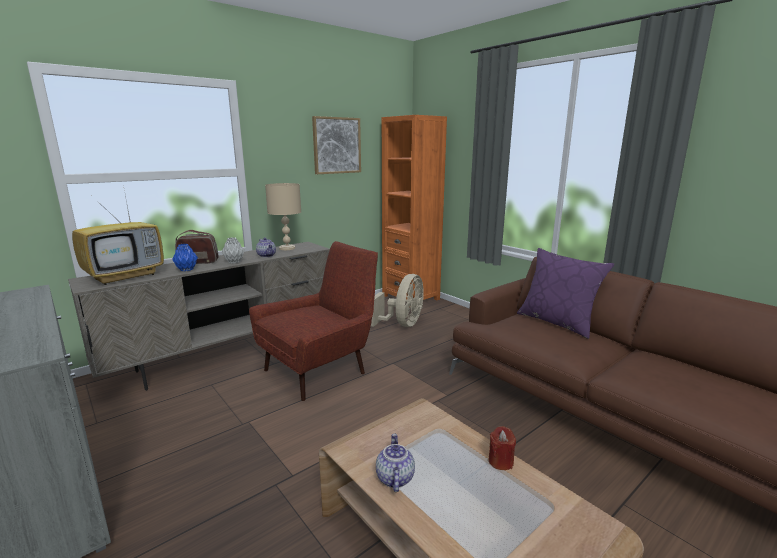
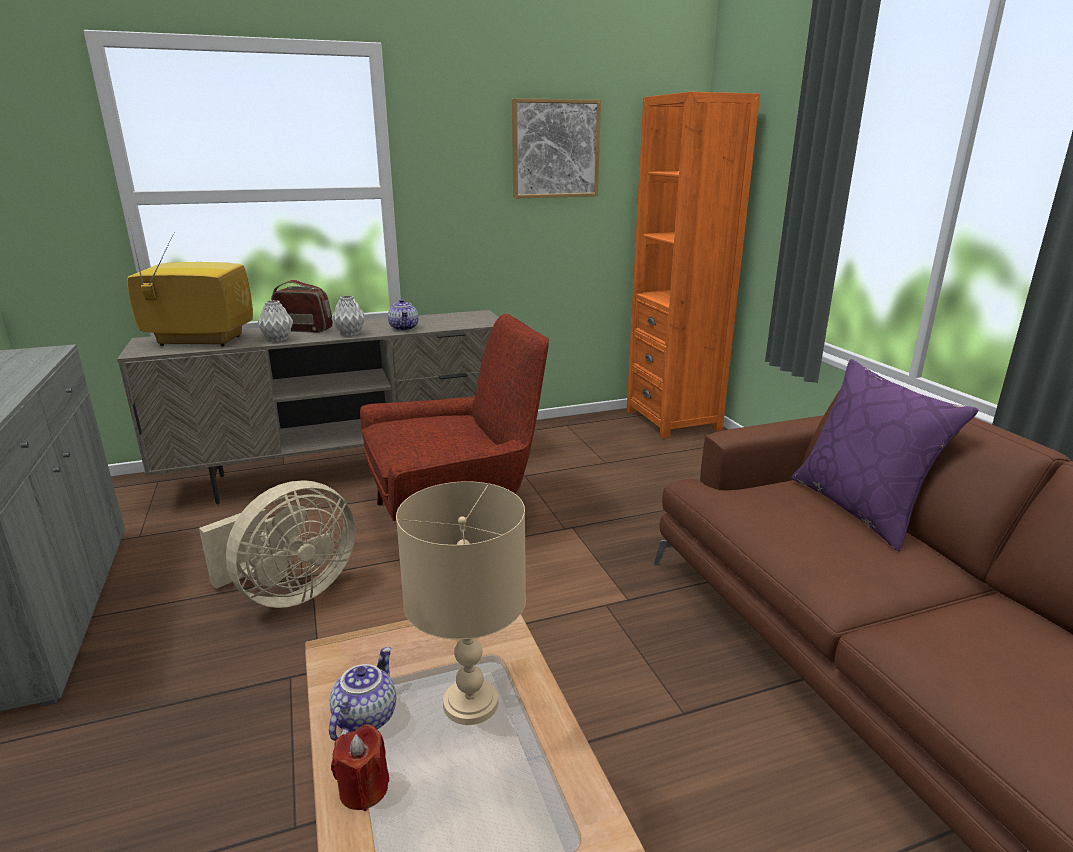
camera: 20 degrees right, 5 degrees up
television [72,190,164,285] -> television turned 150 degrees counterclockwise [127,218,253,346]
blue vase [172,244,198,271] -> grey vase [257,300,293,342]
beige table lamp [265,183,301,250] -> beige table lamp moved to [396,481,526,725]
beige fan [371,274,424,327] -> beige fan moved to [199,480,356,608]
red candle [488,426,516,470] -> red candle moved to [331,724,390,811]

